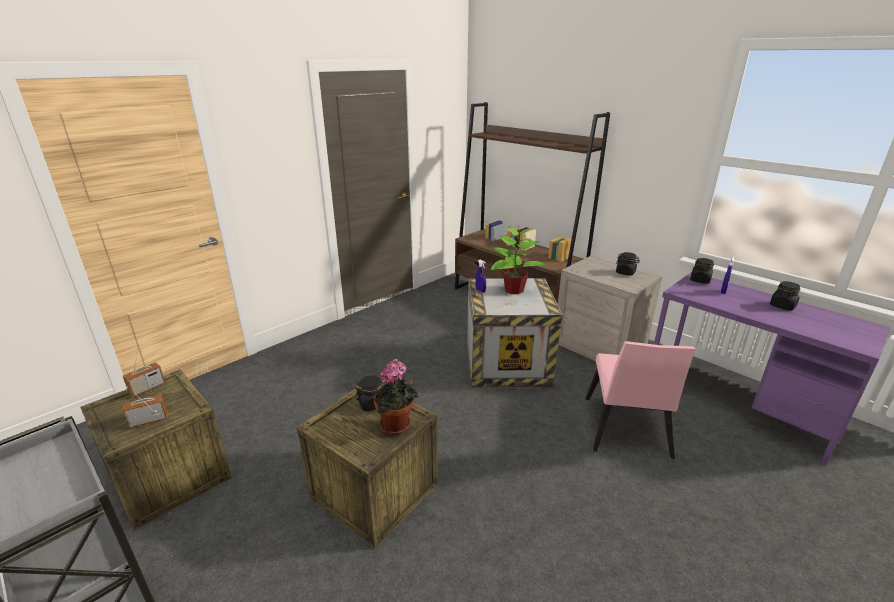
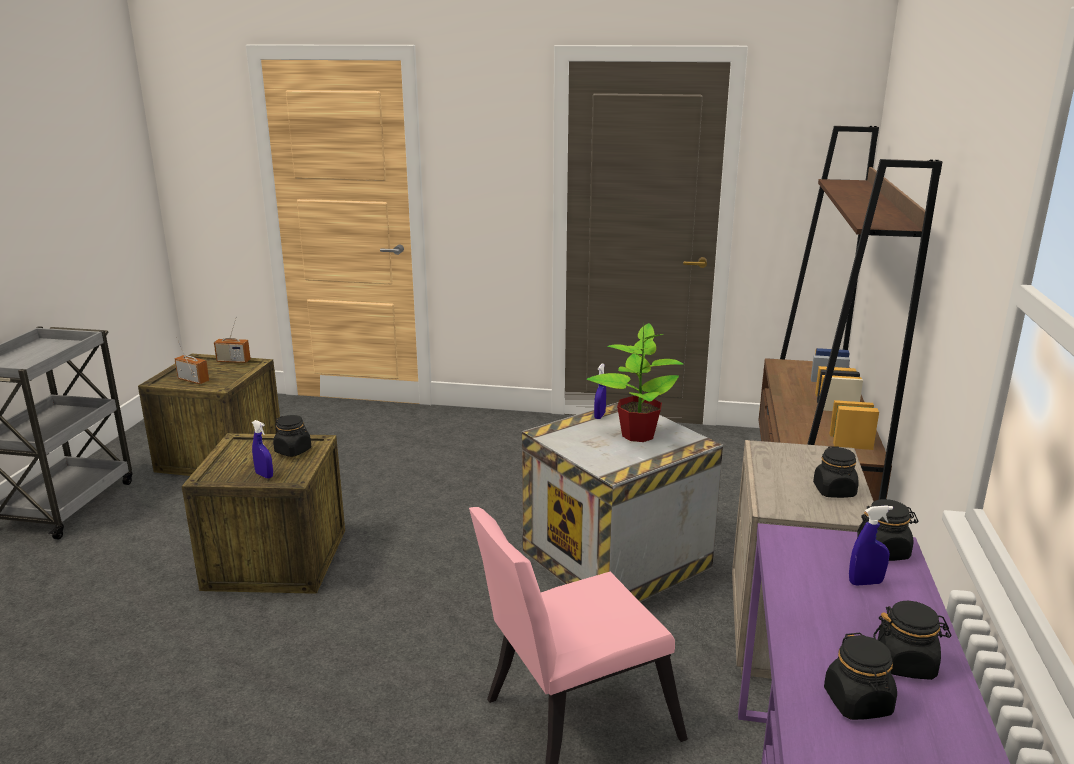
camera: 55 degrees right, 5 degrees down
potted plant [374,359,418,435] -> blue spray bottle [252,420,273,478]
none -> black jar [824,633,897,720]

